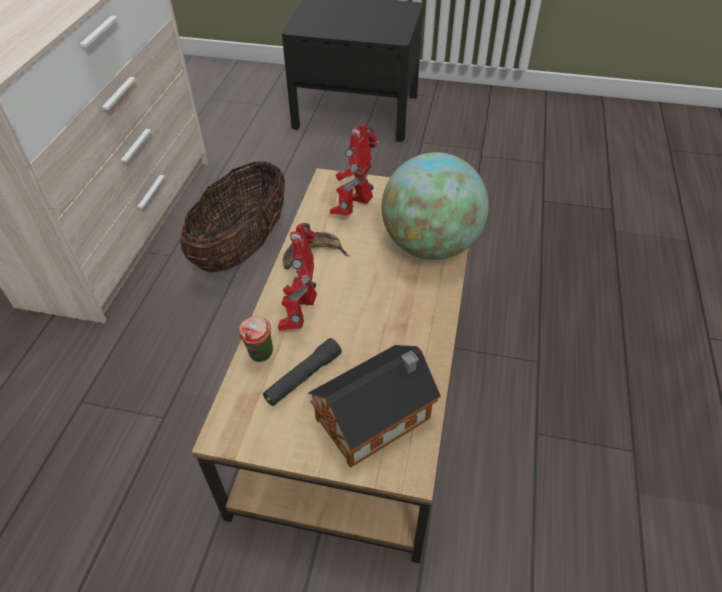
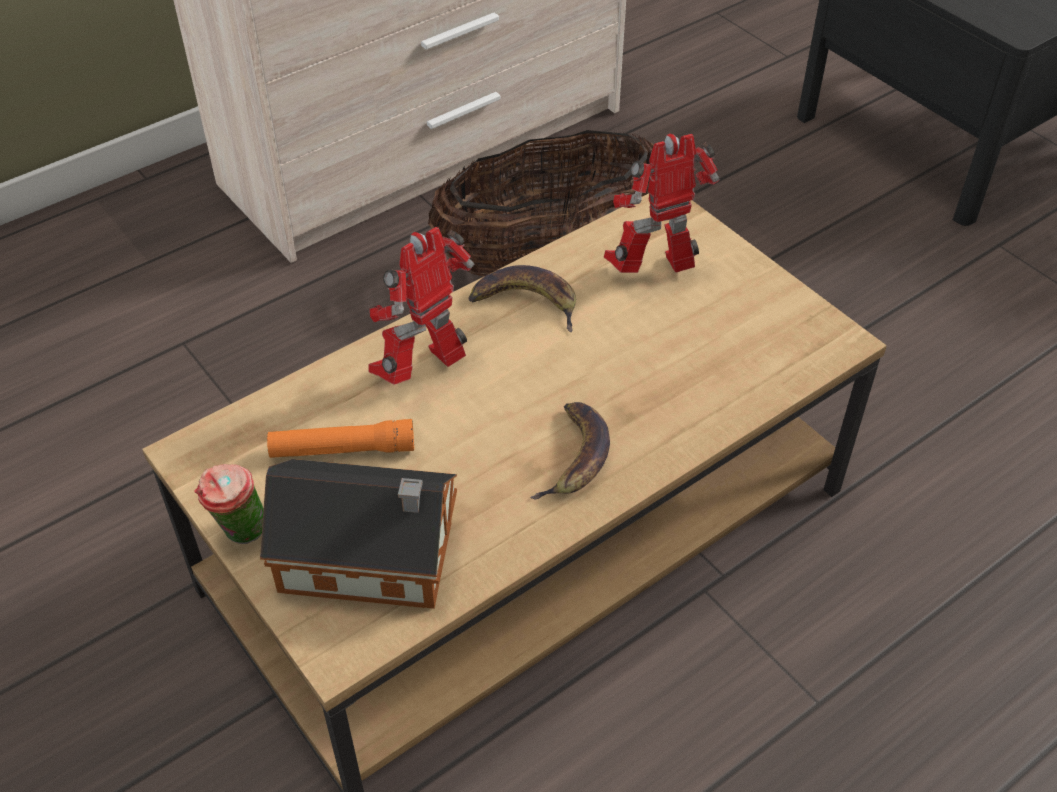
camera: 40 degrees right, 0 degrees up
cup [239,316,273,362] -> cup moved to [194,464,264,544]
black flashlight [263,338,342,406] -> orange flashlight [267,419,414,458]
globe [382,152,489,260] -> none
none -> banana [530,402,610,499]

